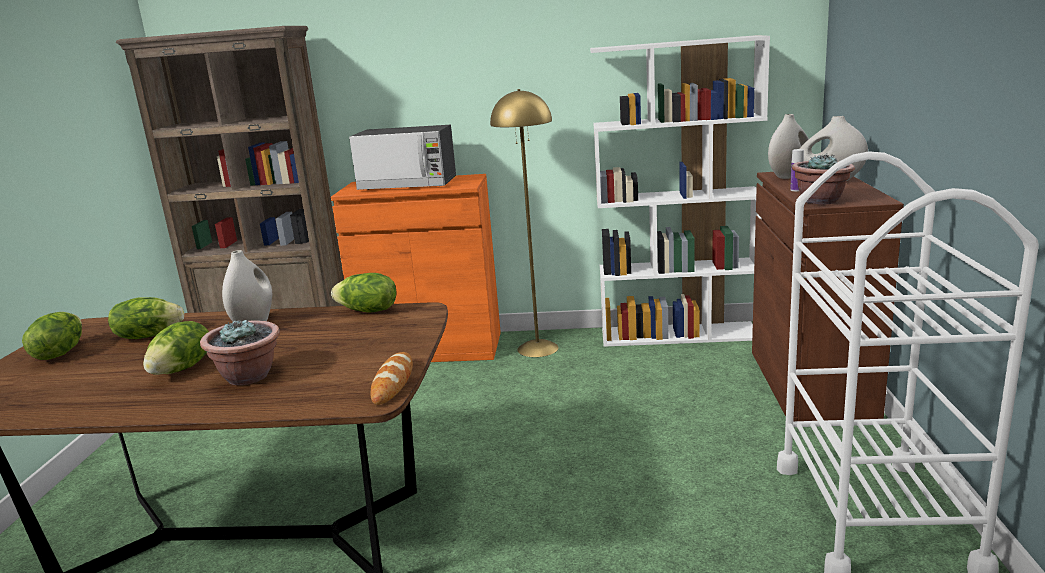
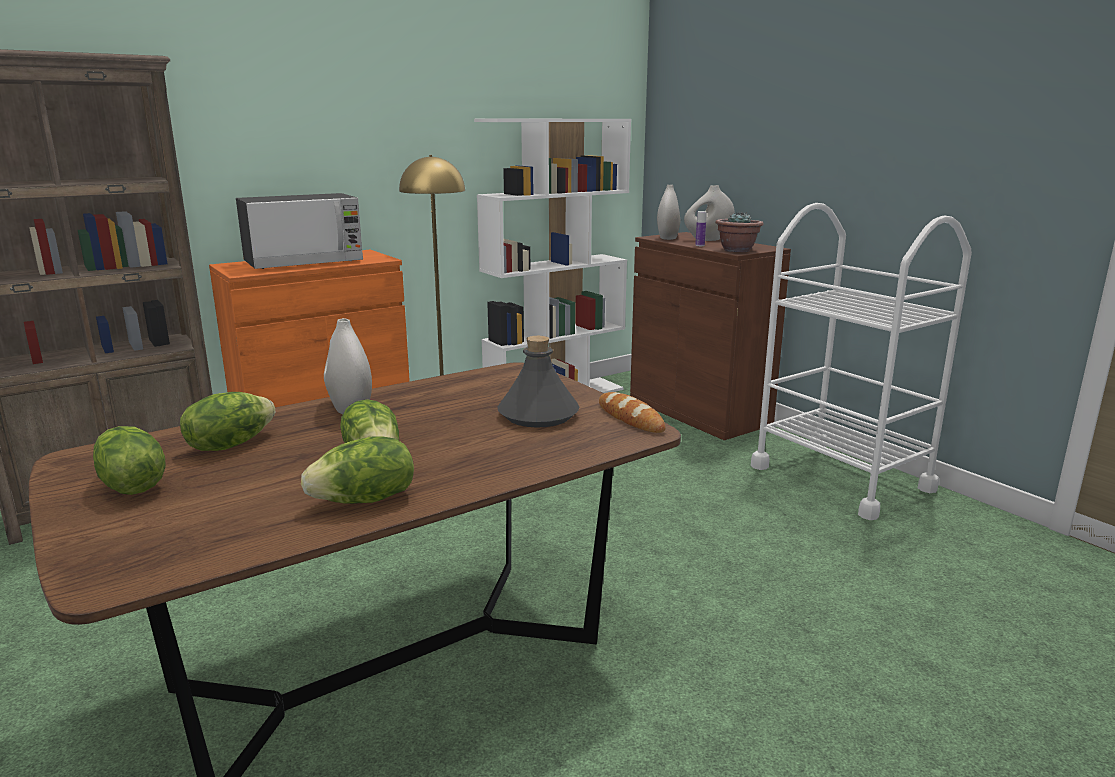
camera: 40 degrees left, 0 degrees up
potted plant [200,319,280,385] -> none
lettuce [331,273,396,313] -> lettuce moved to [301,436,414,504]
none -> grey bottle [497,336,580,428]

